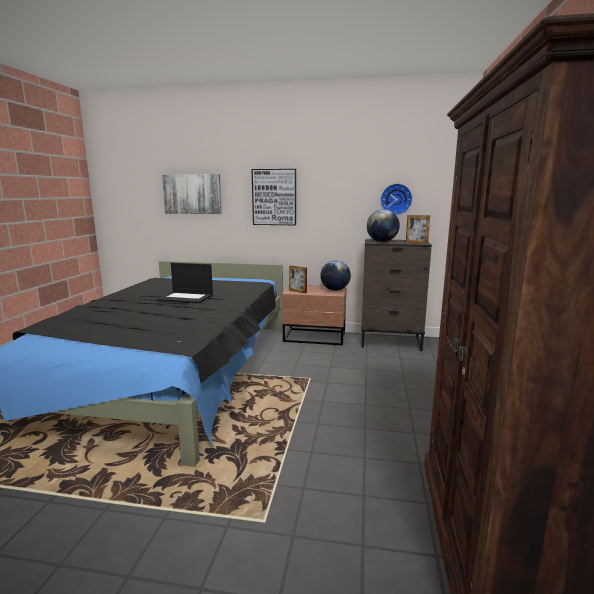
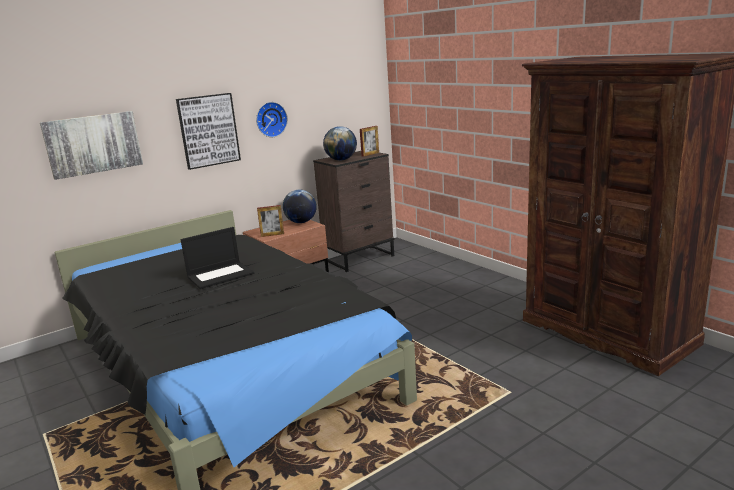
camera: 45 degrees left, 5 degrees up
wall clock [380,183,412,215] -> wall clock moved to [256,102,288,137]

